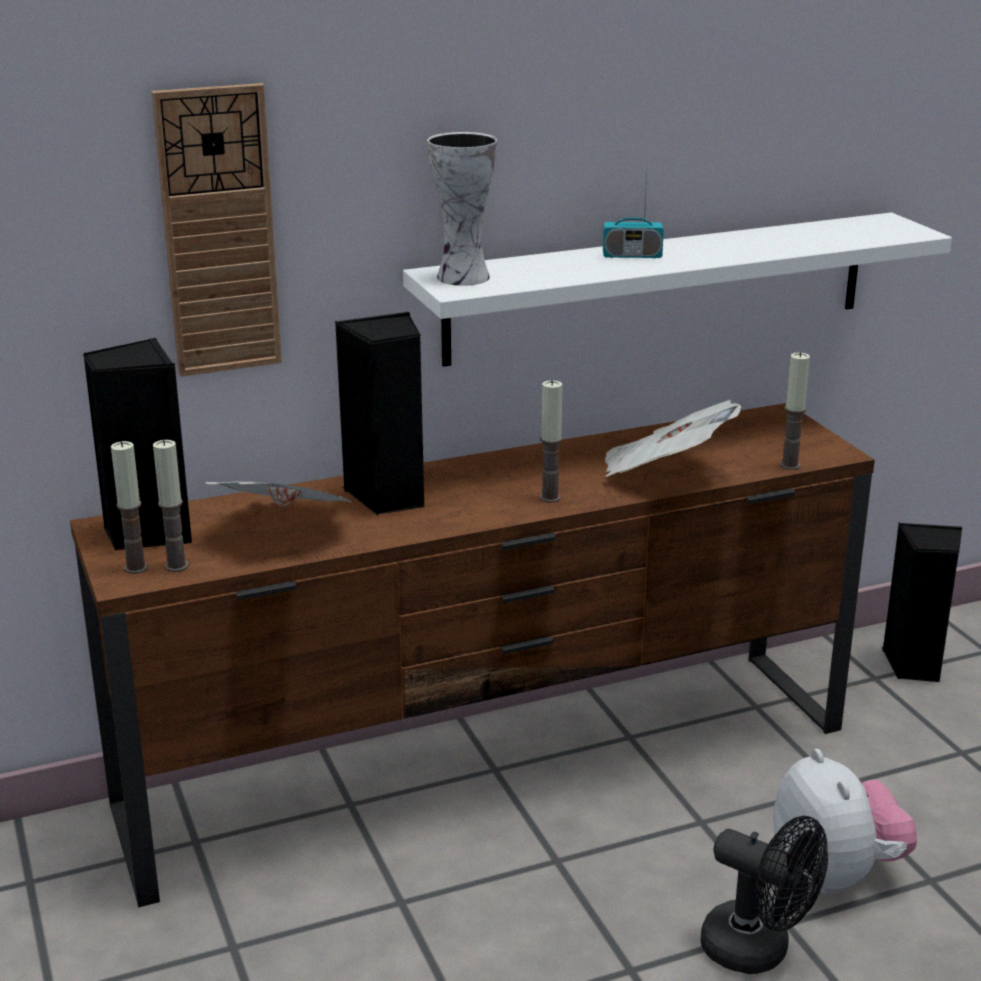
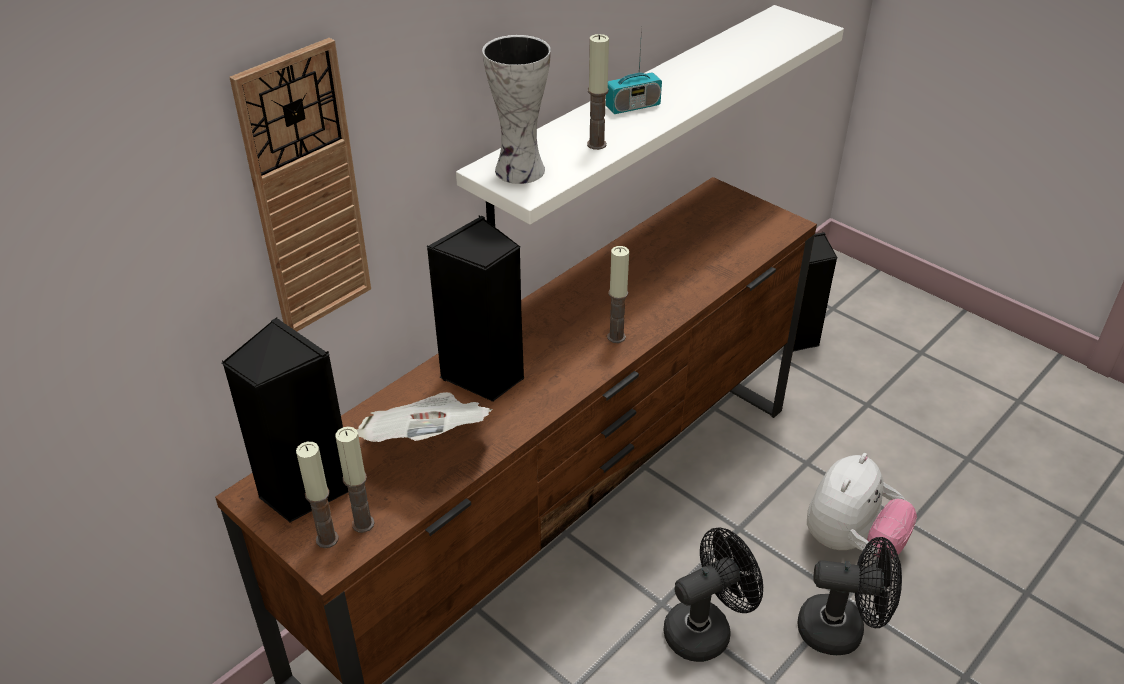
camera: 25 degrees left, 15 degrees up
newspaper [605,400,741,477] -> none
plush toy [773,749,917,895] -> plush toy turned 75 degrees clockwise [807,453,917,559]
candle [780,352,810,470] -> candle moved to [587,34,609,150]
none -> black fan [663,527,763,662]

